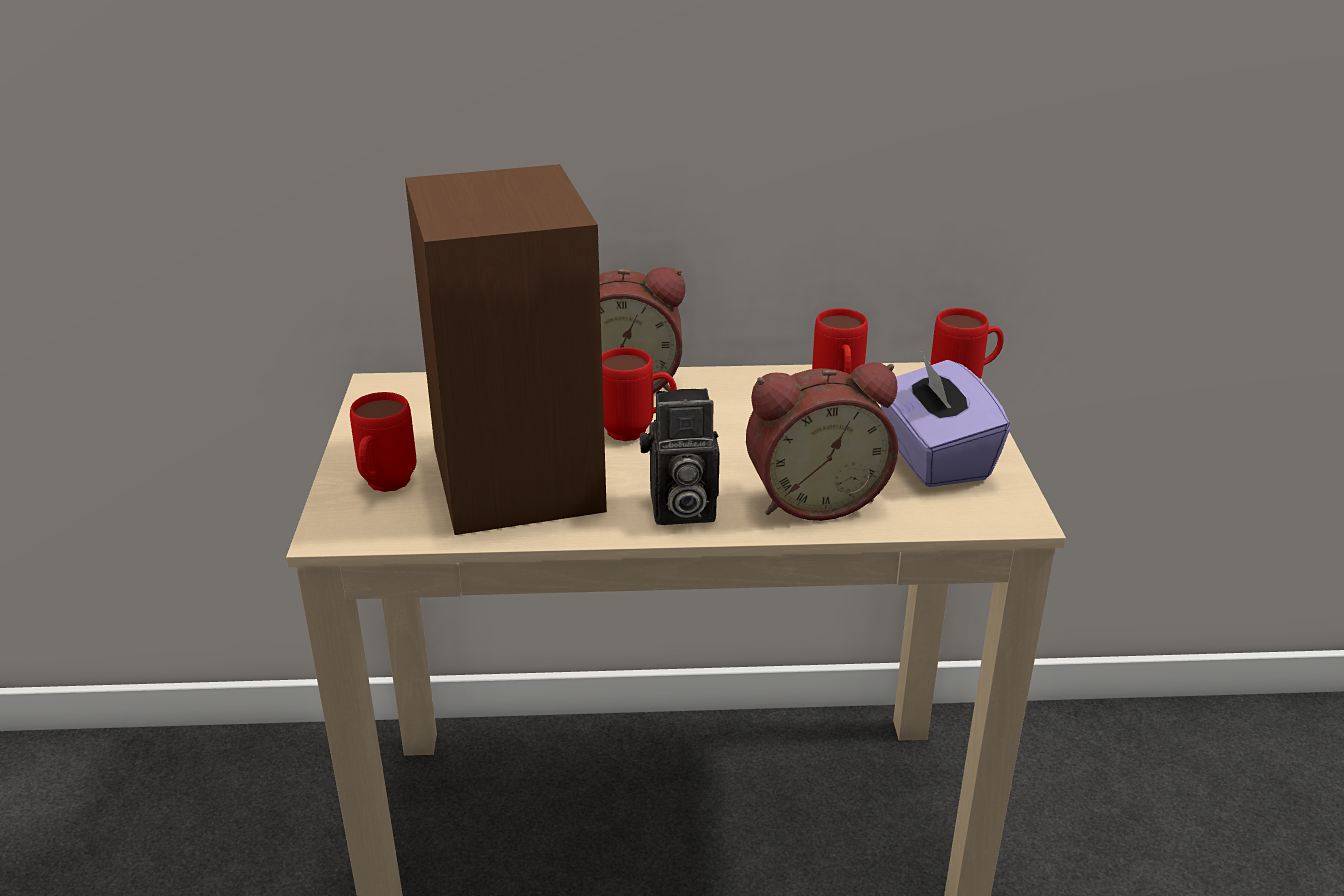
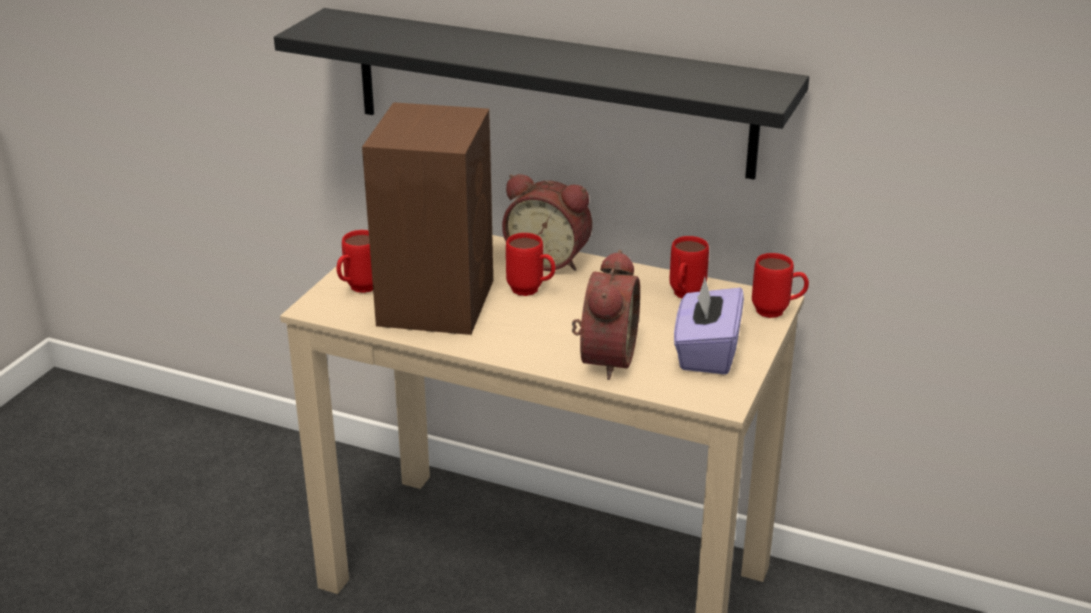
camera: 25 degrees right, 0 degrees up
camera [640,388,720,525] -> none
alarm clock [746,362,898,521] -> alarm clock turned 90 degrees counterclockwise [572,250,640,380]
none -> black shelf [274,8,809,180]

